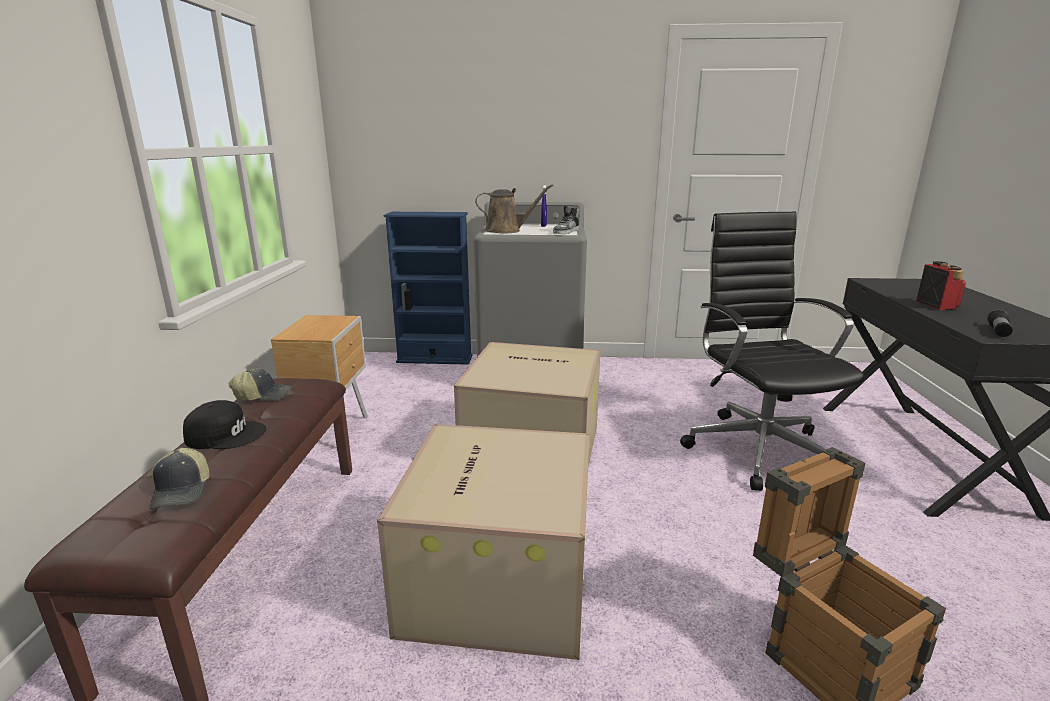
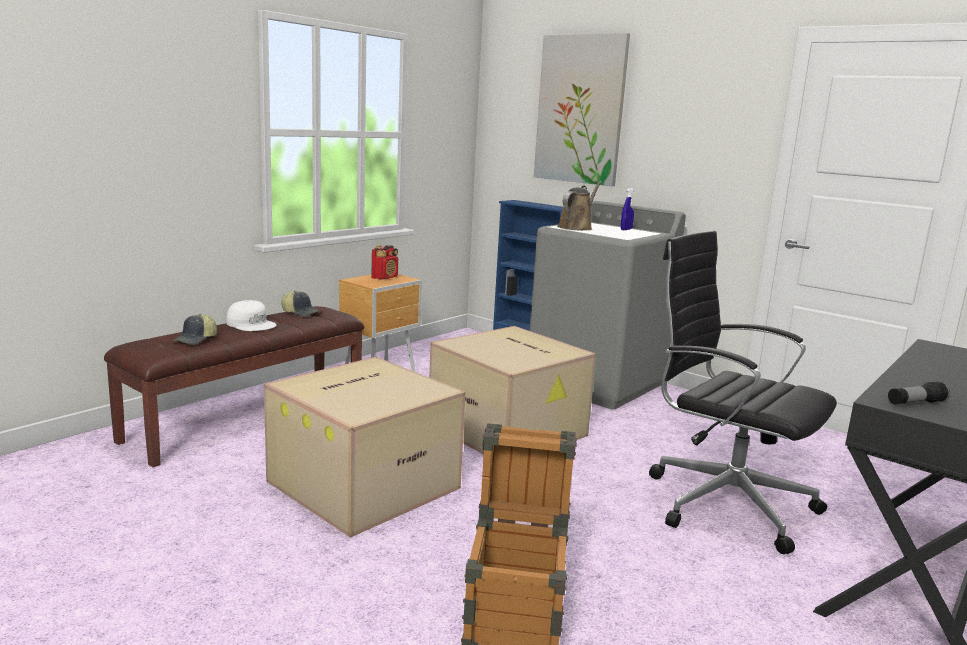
camera: 35 degrees right, 5 degrees down
black cap [183,400,266,449] -> white cap [226,300,277,331]
brown watering can [475,184,553,233] -> brown watering can turned 90 degrees counterclockwise [557,181,602,230]
shoe [553,205,579,234] -> none
black office chair [680,212,864,491] -> black office chair turned 75 degrees counterclockwise [649,231,837,554]
radio [916,261,966,310] -> radio moved to [371,245,398,280]
none -> picture [534,33,630,186]

